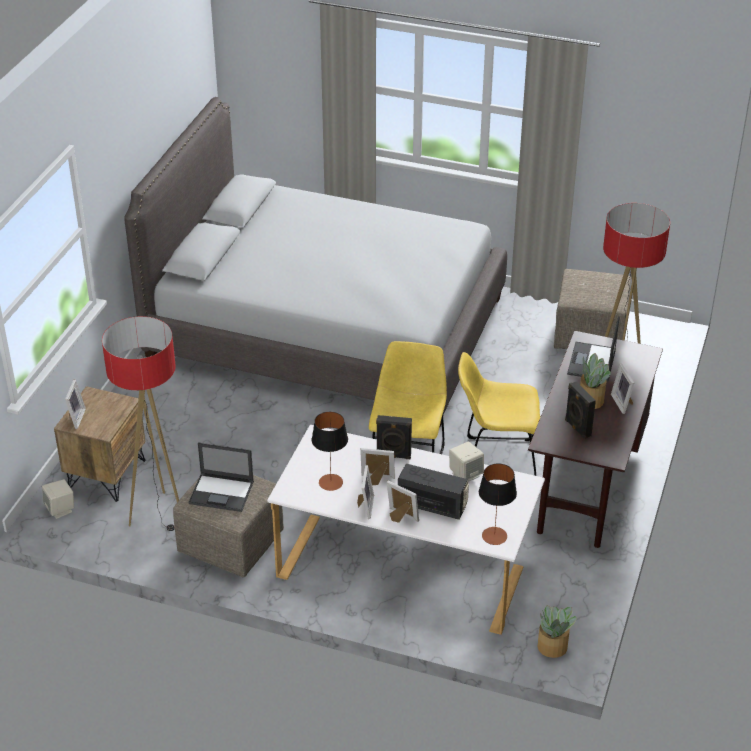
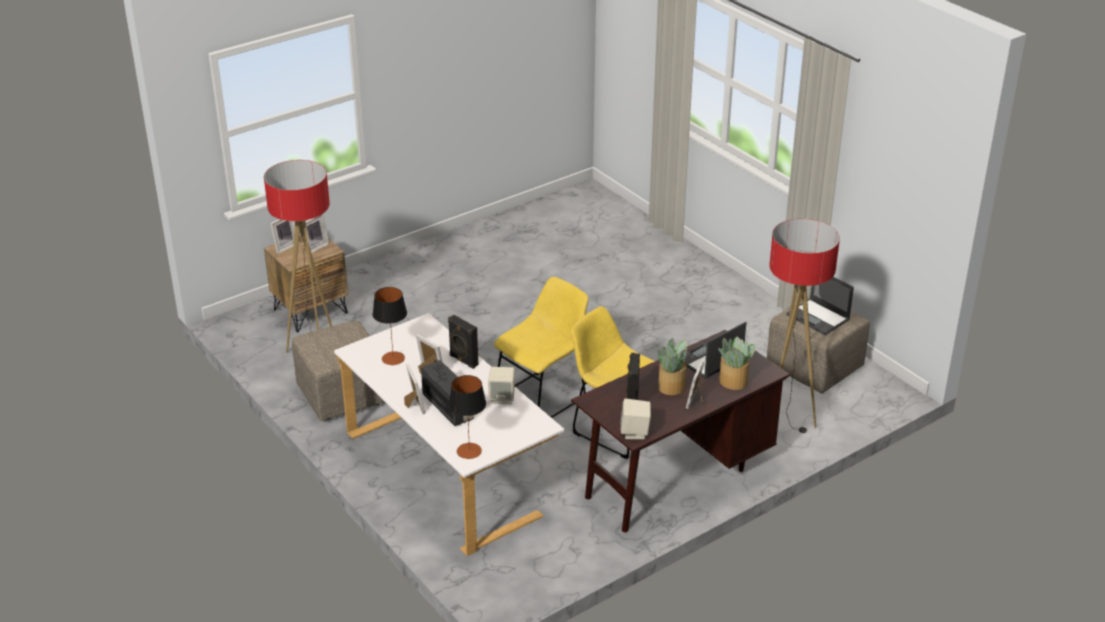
camera: 35 degrees right, 5 degrees down
beige speaker [42,479,74,519] -> beige speaker moved to [621,399,651,439]
grey bed [124,97,507,428] -> none
laptop [188,442,254,512] -> laptop moved to [786,277,854,335]
picture frame [357,465,374,519] -> picture frame moved to [303,214,329,253]
potted plant [538,605,577,658] -> potted plant moved to [718,337,756,390]

